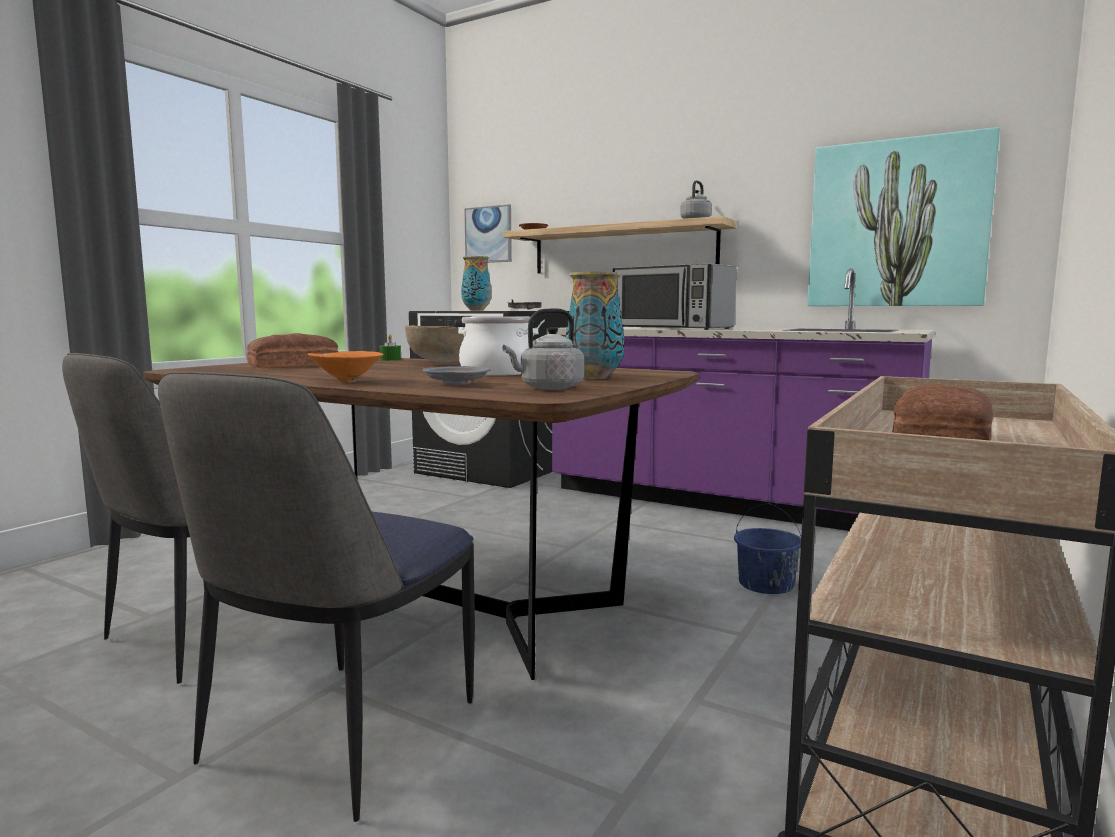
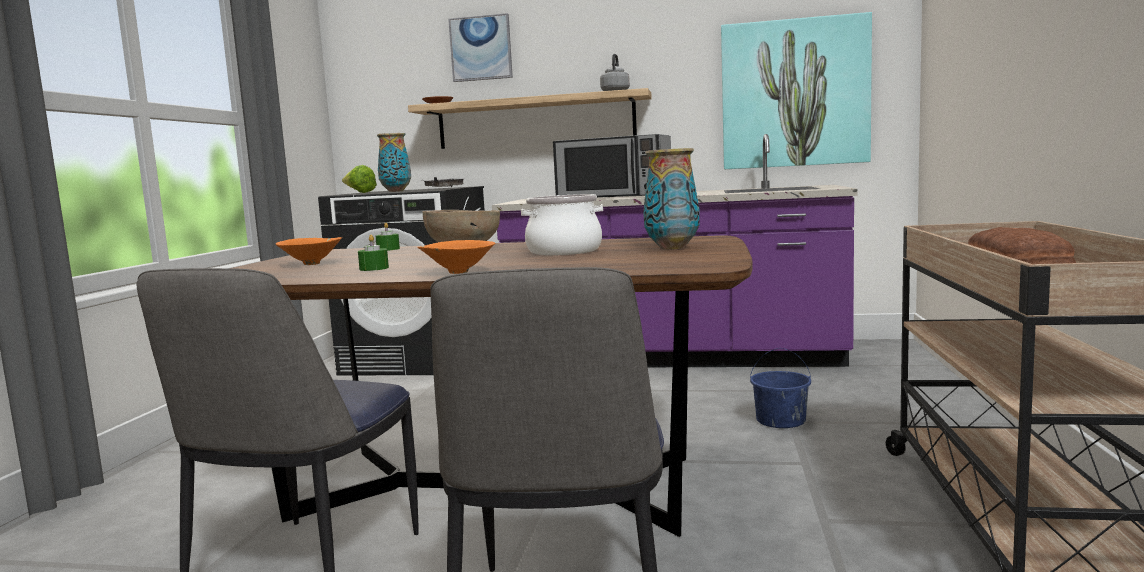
camera: 20 degrees left, 0 degrees up
bread [247,333,338,368] -> orange bowl [276,237,342,265]
grey plate [423,366,491,385] -> none
picture [464,204,512,263] -> picture moved to [448,13,513,82]
grey kettle [503,308,584,390] -> none
none -> lettuce [342,165,377,193]
none -> green candle [358,235,389,271]

